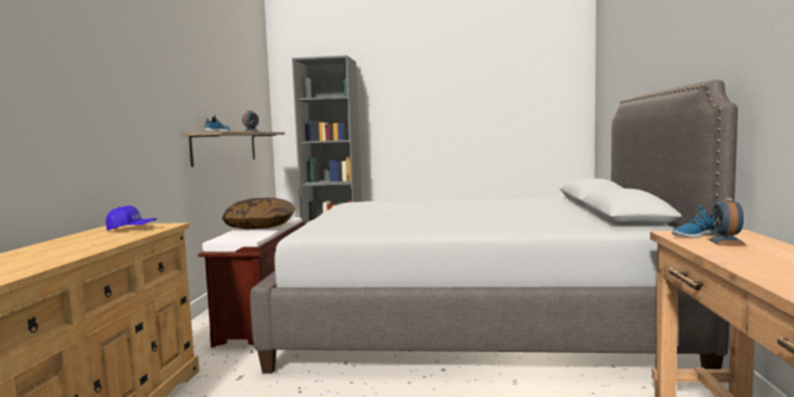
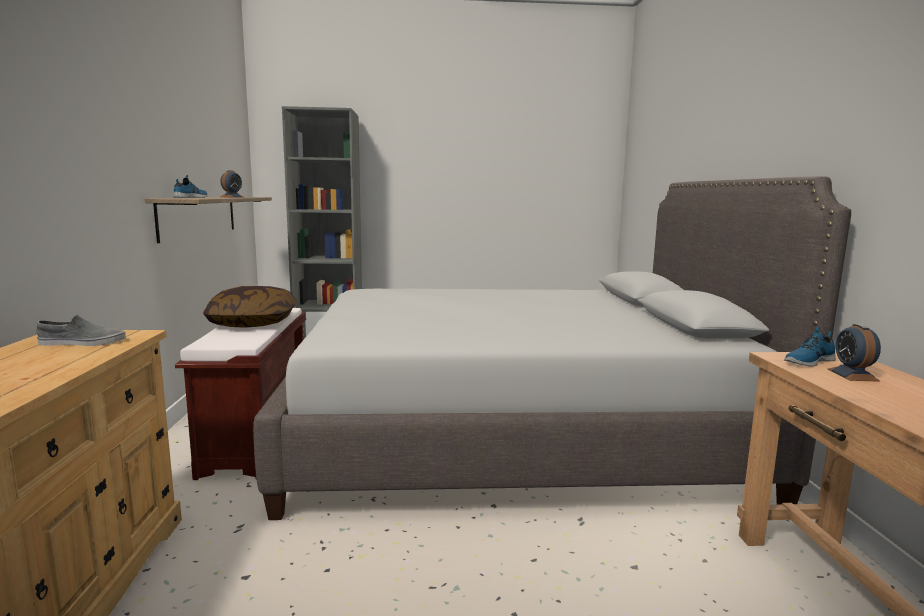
camera: 10 degrees left, 5 degrees up
blue cap [106,205,157,231] -> grey shoe [36,315,126,346]

